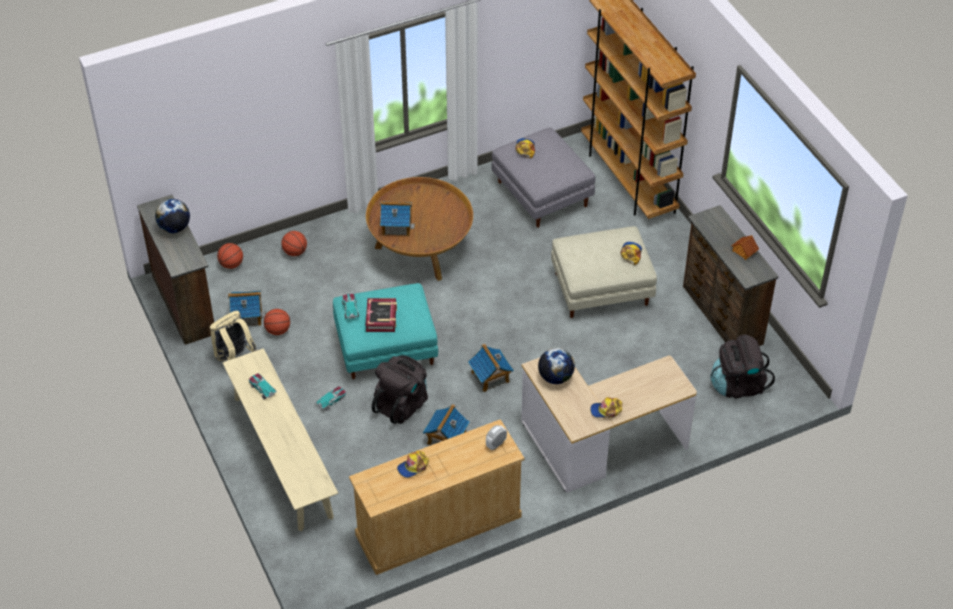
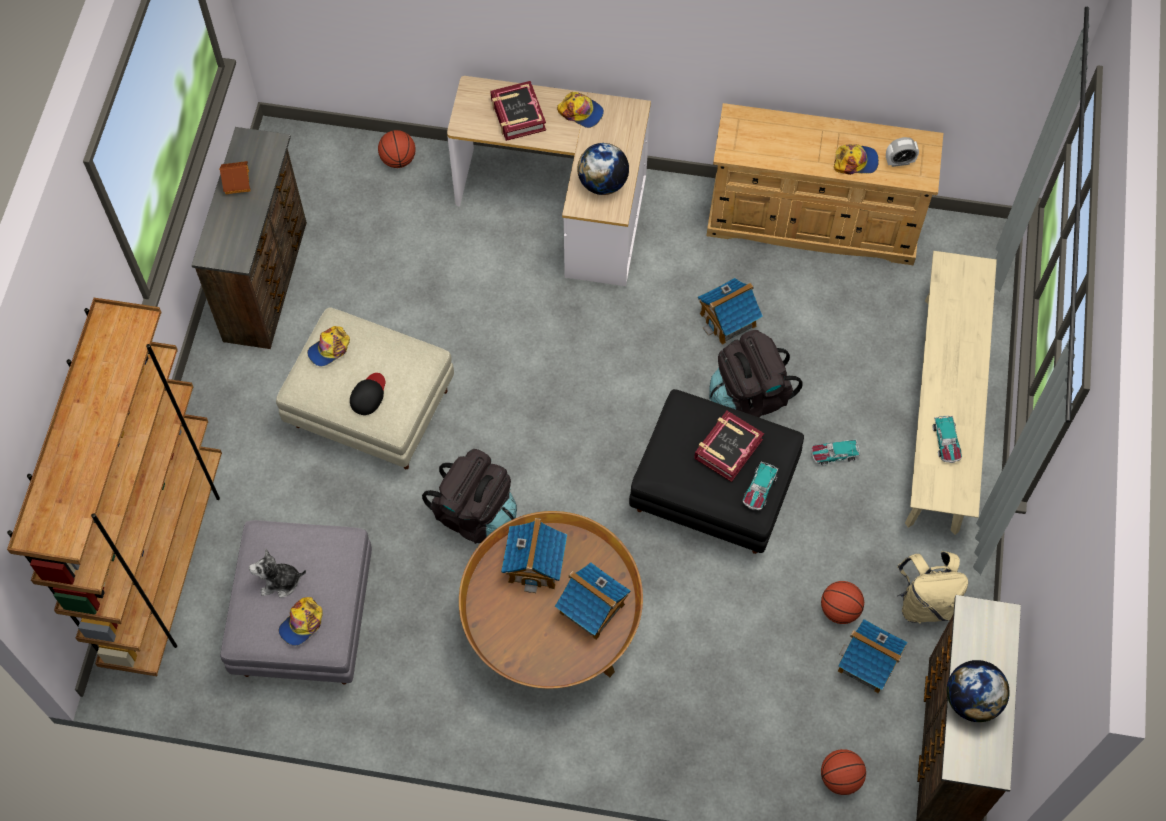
camera: 145 degrees left, 15 degrees up
basketball [281,231,307,256] -> basketball moved to [378,130,416,168]
turquoise ottoman [333,283,438,379] -> black ottoman [629,389,804,554]
toy house [468,344,514,392] -> toy house moved to [501,518,567,593]
alarm clock [486,425,507,450] -> alarm clock moved to [886,137,919,167]
black backpack [710,335,775,398] -> black backpack moved to [422,449,517,544]
none -> plush toy [249,548,306,598]
none -> black cap [350,373,385,415]
none -> book [491,81,546,141]

